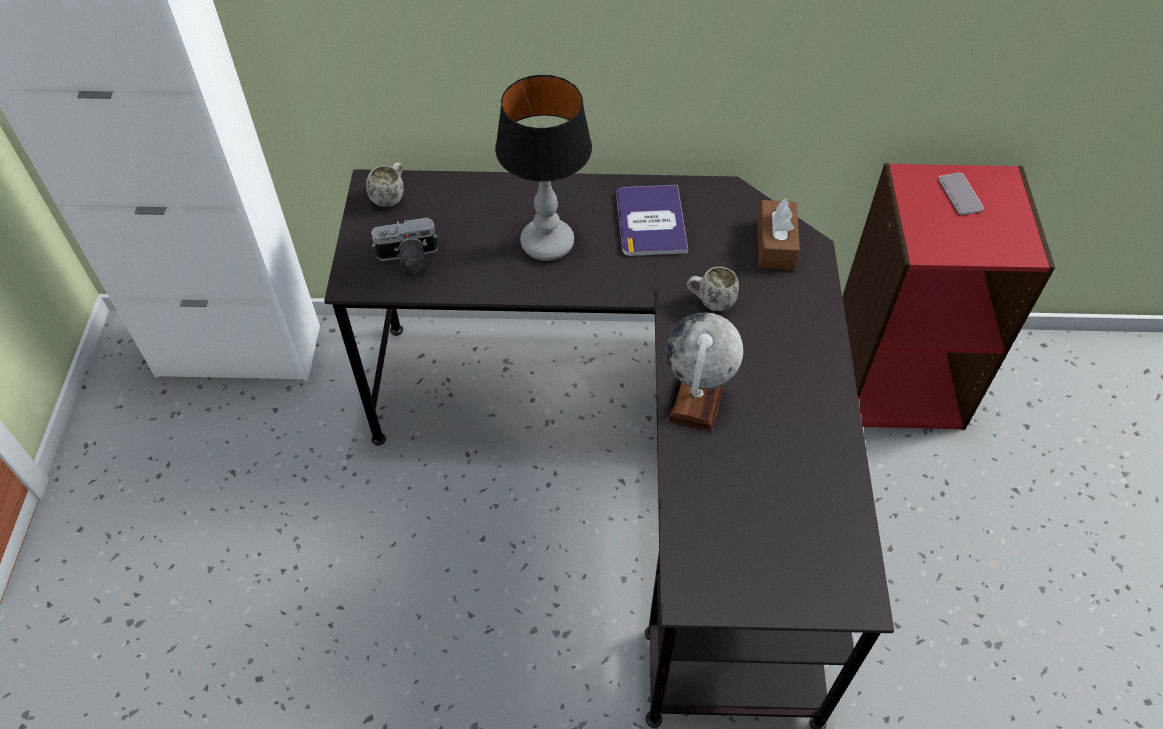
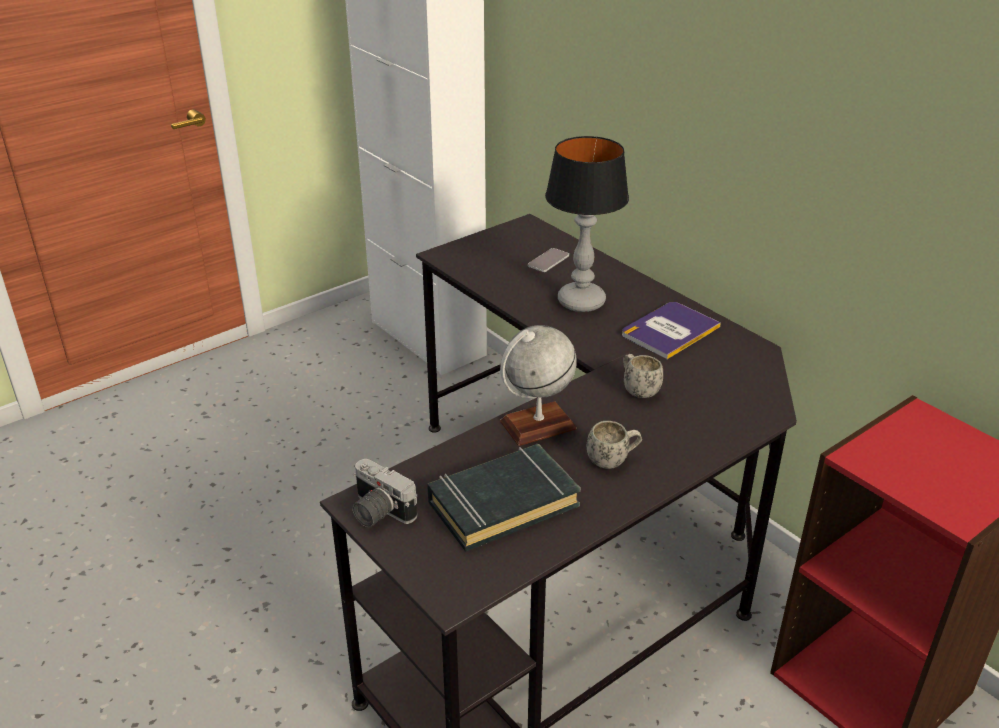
camera: 50 degrees right, 20 degrees down
white mug [366,162,404,207] -> white mug moved to [587,421,642,469]
camera [371,217,438,273] -> camera moved to [352,459,417,528]
brown tissue box [757,198,800,270] -> none
phone [939,173,984,215] -> phone moved to [528,248,569,272]
none -> black book [427,444,581,552]

